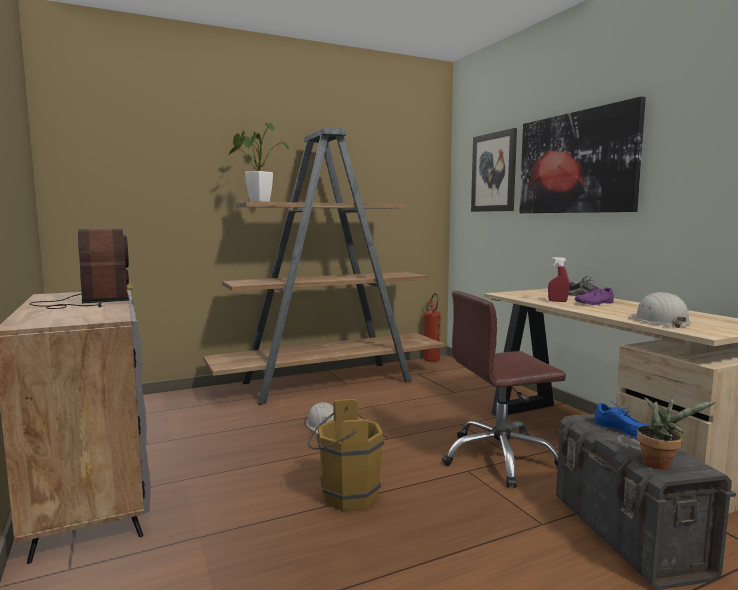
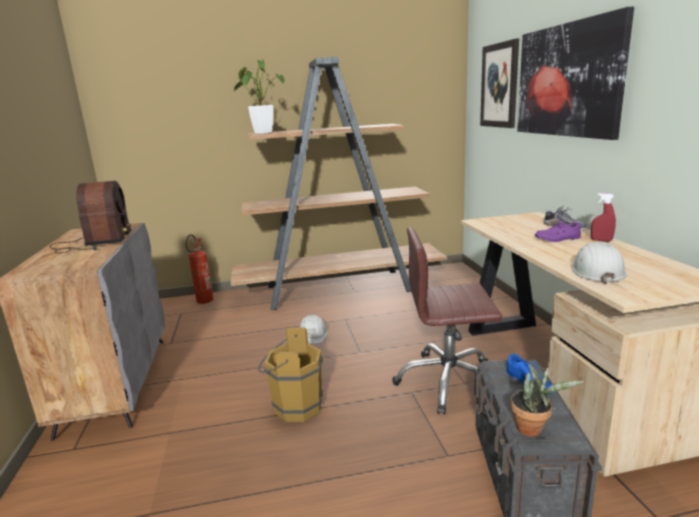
camera: 15 degrees right, 10 degrees up
fire extinguisher [424,293,441,362] -> fire extinguisher moved to [185,234,213,304]
red spray bottle [548,257,569,302] -> red spray bottle moved to [591,193,616,242]

